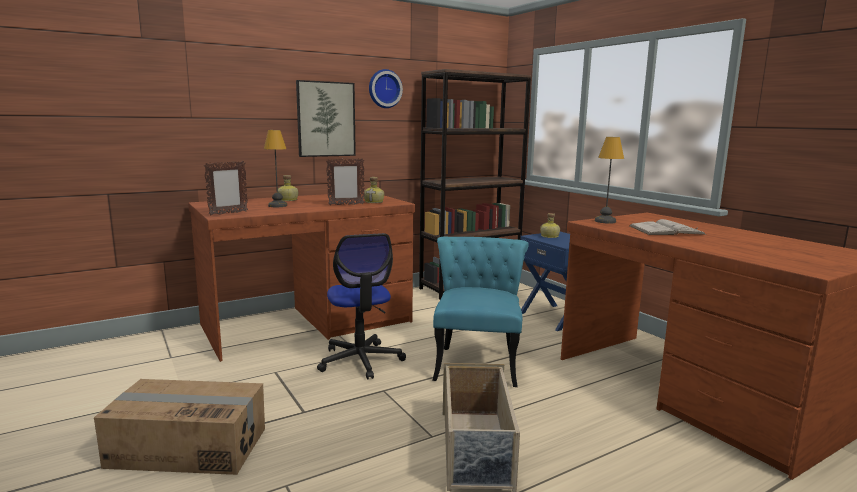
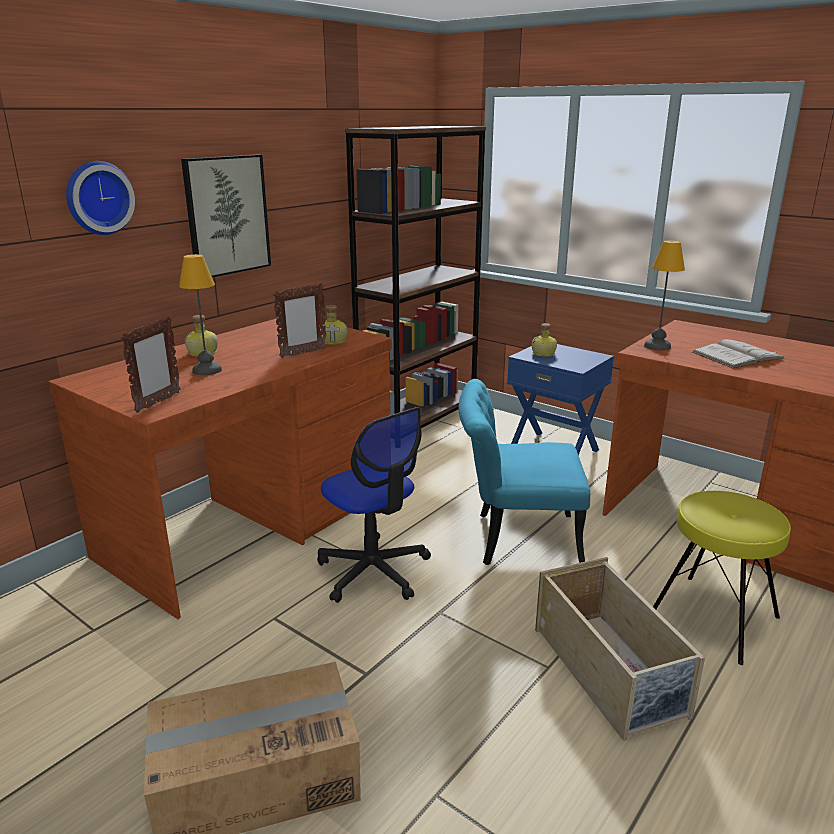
camera: 20 degrees left, 10 degrees up
wall clock [369,69,403,108] -> wall clock moved to [66,161,135,235]
turquoise chair [432,237,529,387] -> turquoise chair turned 75 degrees counterclockwise [459,379,590,565]
none -> yellow stool [653,491,791,665]

